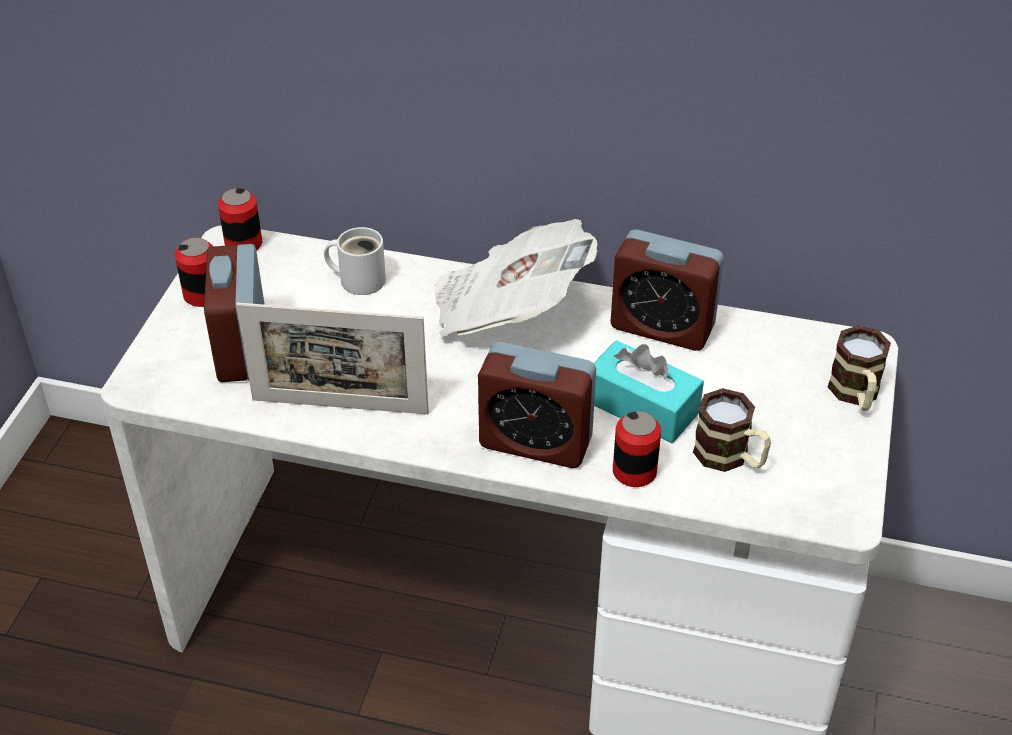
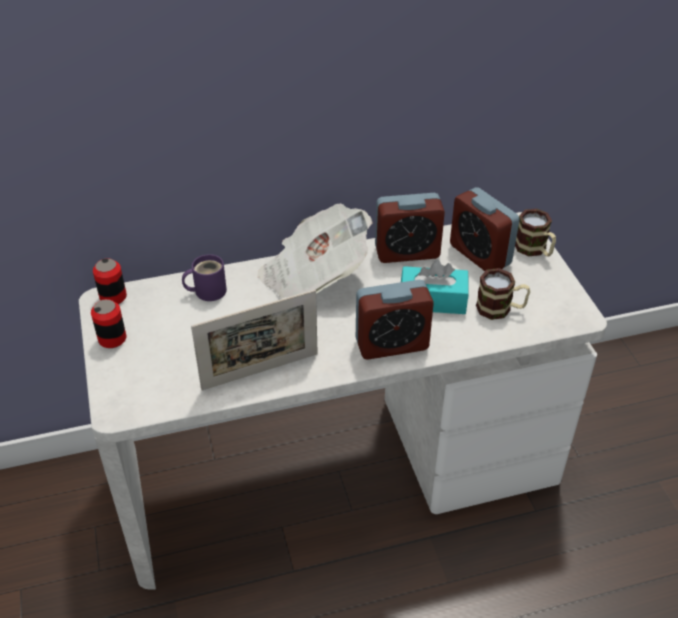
camera: 30 degrees left, 0 degrees up
alarm clock [204,244,265,382] -> alarm clock moved to [450,187,520,271]
white mug [324,227,386,295] -> purple mug [182,254,227,301]
can [613,411,661,487] -> none

